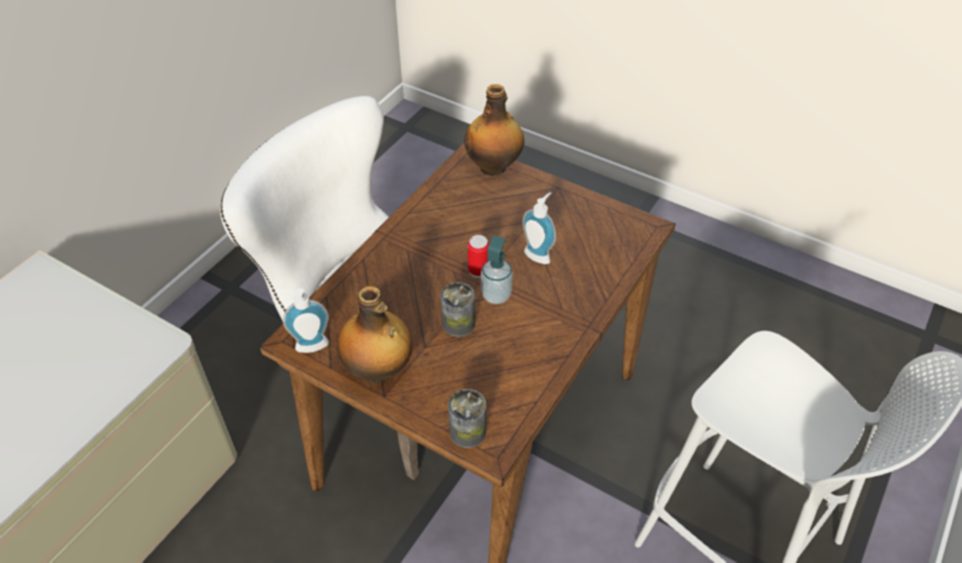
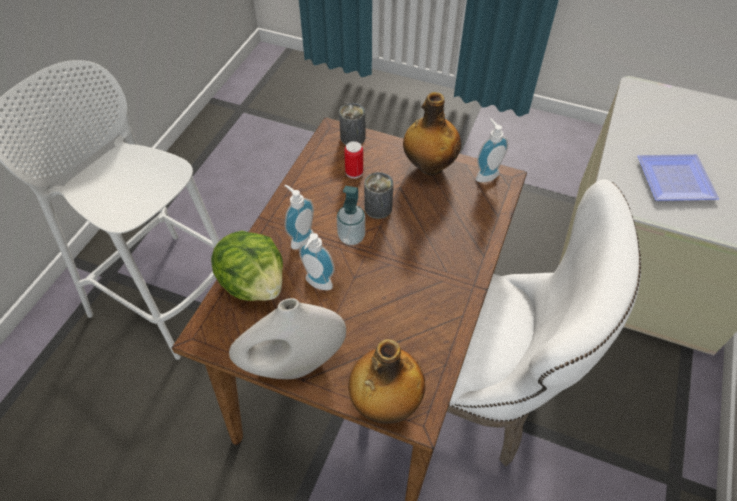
camera: 170 degrees right, 5 degrees up
can [468,235,489,278] -> can moved to [344,141,363,179]
none -> lettuce [211,231,283,301]
none -> white vase [229,298,346,379]
none -> soap dispenser [284,185,314,250]
none -> plate [638,154,719,201]

